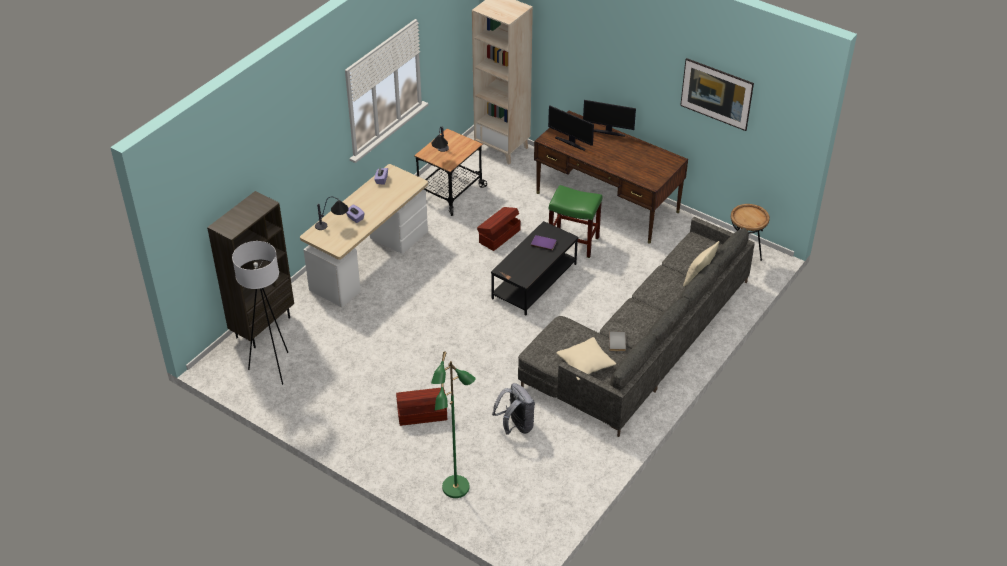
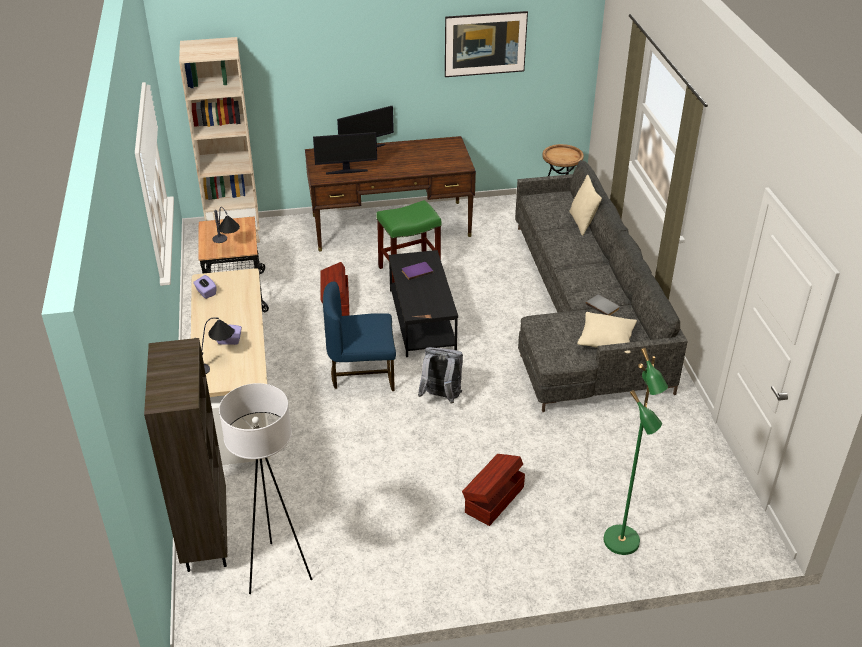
camera: 45 degrees left, 5 degrees down
grey backpack [492,383,535,435] -> grey backpack moved to [418,347,463,404]
none -> blue chair [323,282,396,391]

